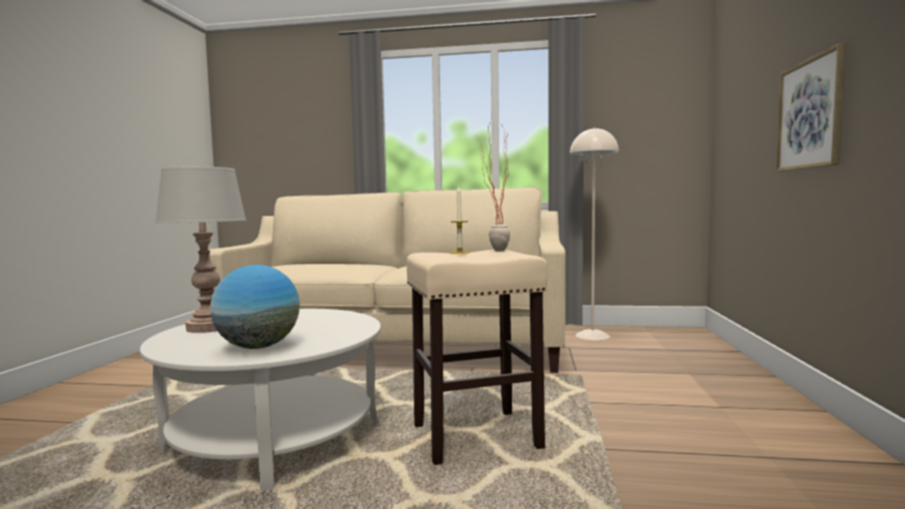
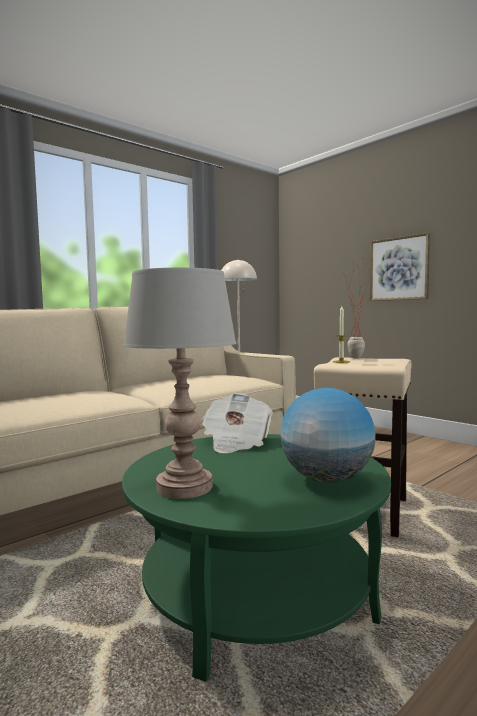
camera: 50 degrees left, 0 degrees up
white coffee table [140,309,381,491] -> green coffee table [122,434,391,682]
none -> newspaper [201,393,273,453]

